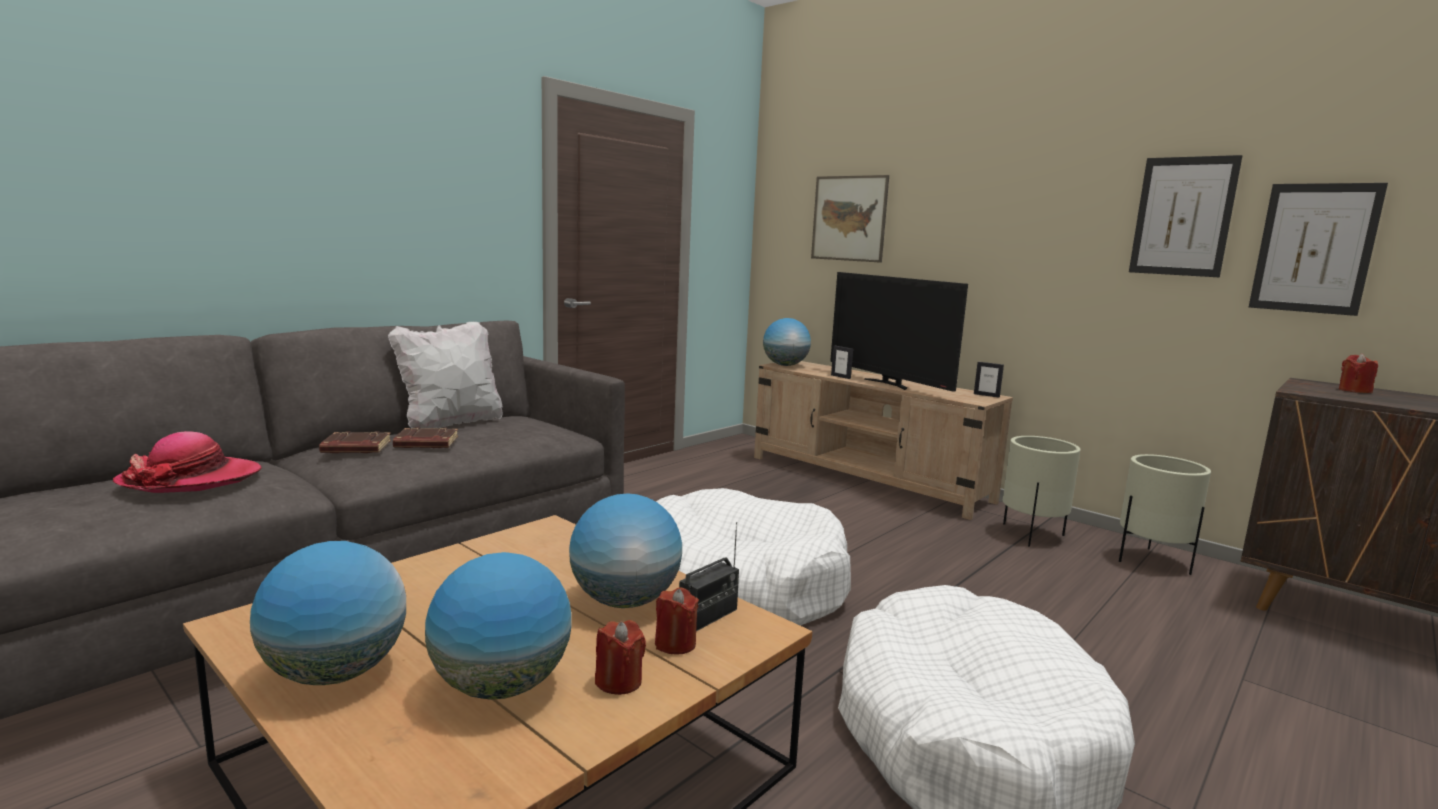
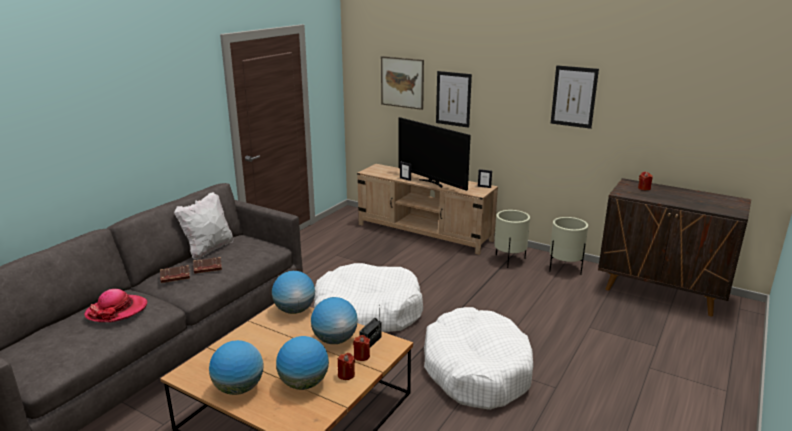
camera: 10 degrees left, 10 degrees up
globe [763,318,811,366] -> globe moved to [272,271,315,314]
picture [1249,183,1388,316] -> picture moved to [436,71,472,128]

